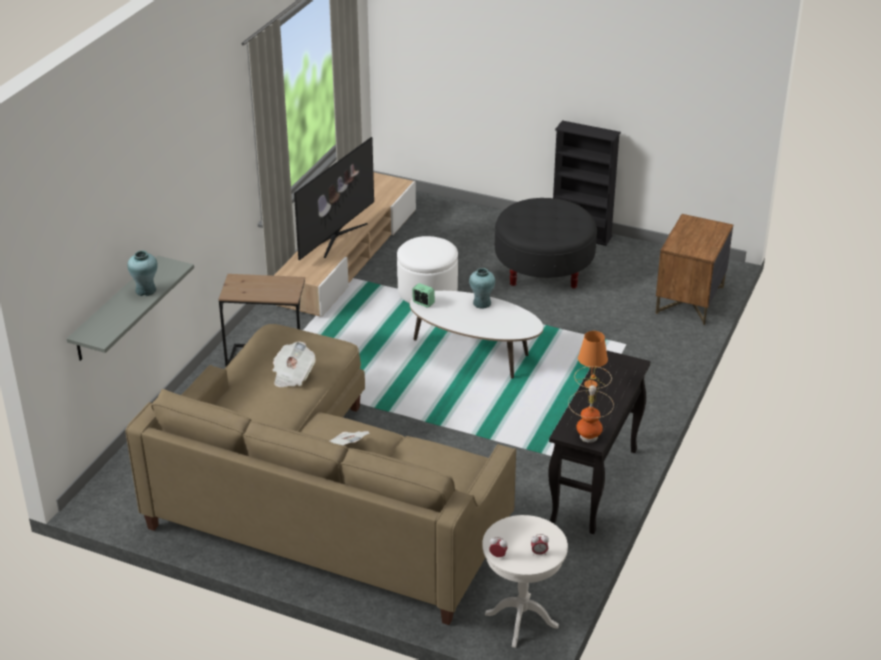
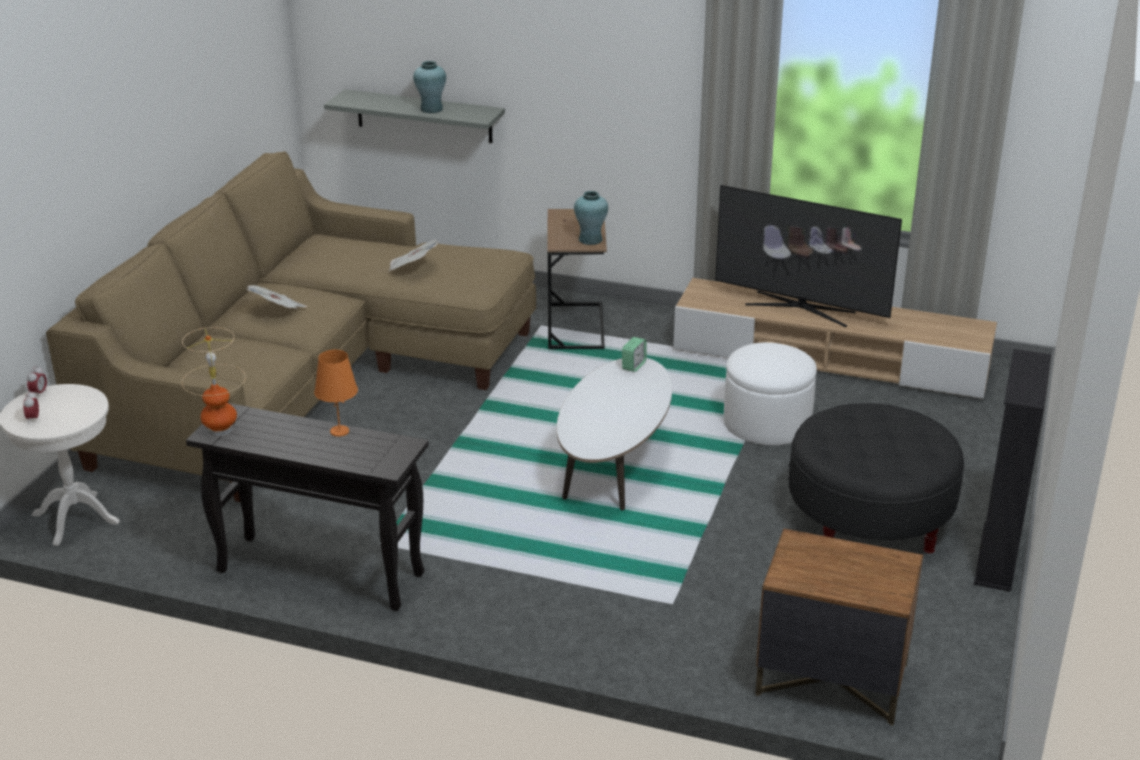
camera: 85 degrees right, 5 degrees down
turquoise vase [469,268,495,309] -> turquoise vase moved to [574,191,608,245]

